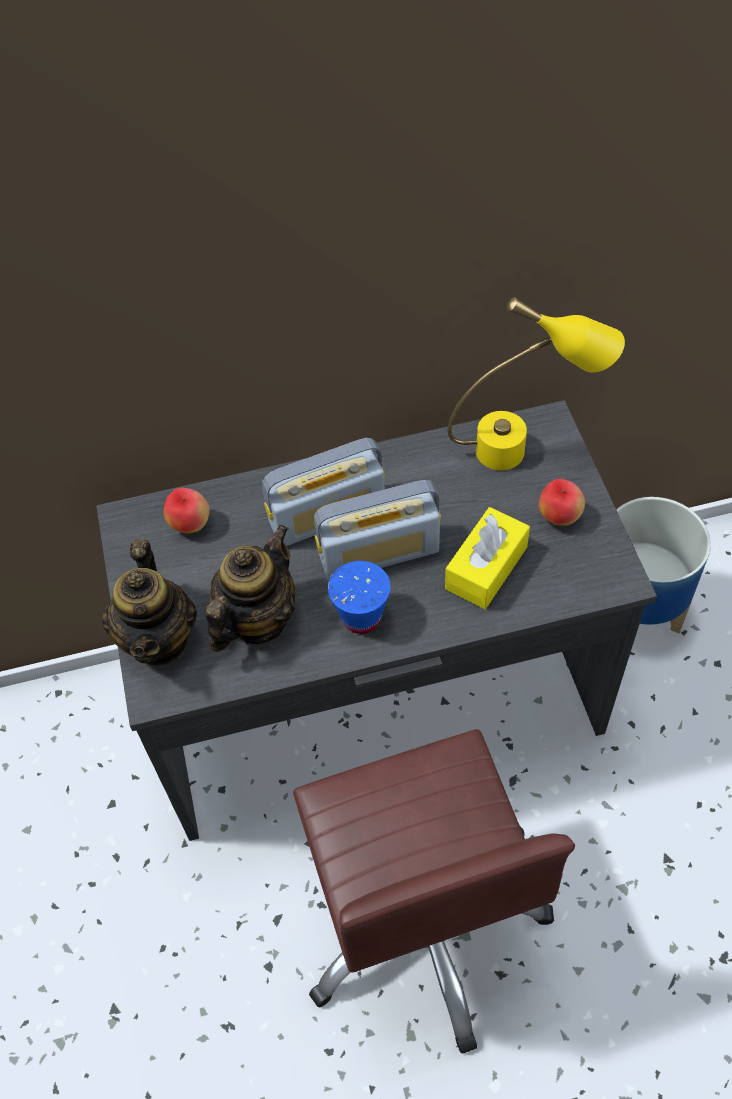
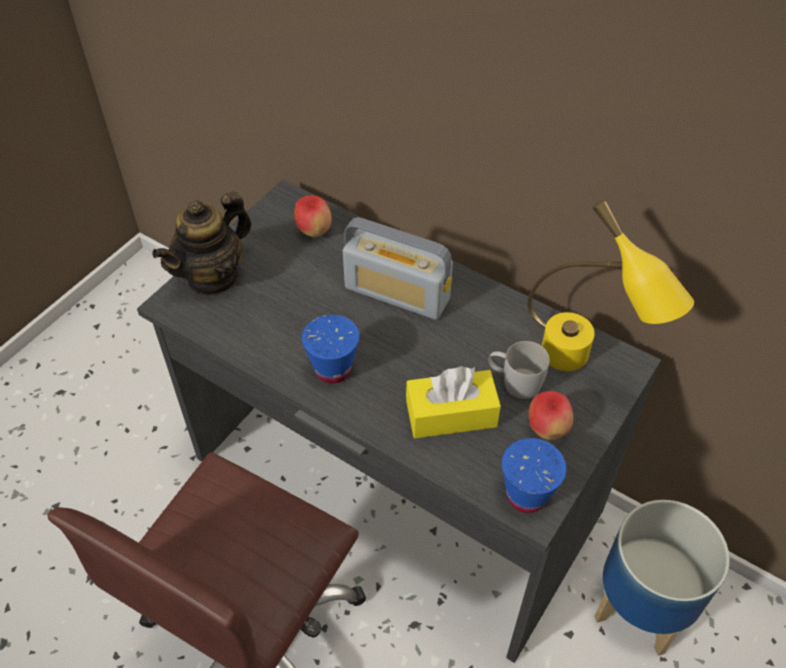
camera: 45 degrees right, 5 degrees down
teapot [205,525,295,652] -> none
radio [314,480,441,580] -> none
none -> white mug [488,341,549,399]
none -> blue cup [501,438,566,513]

